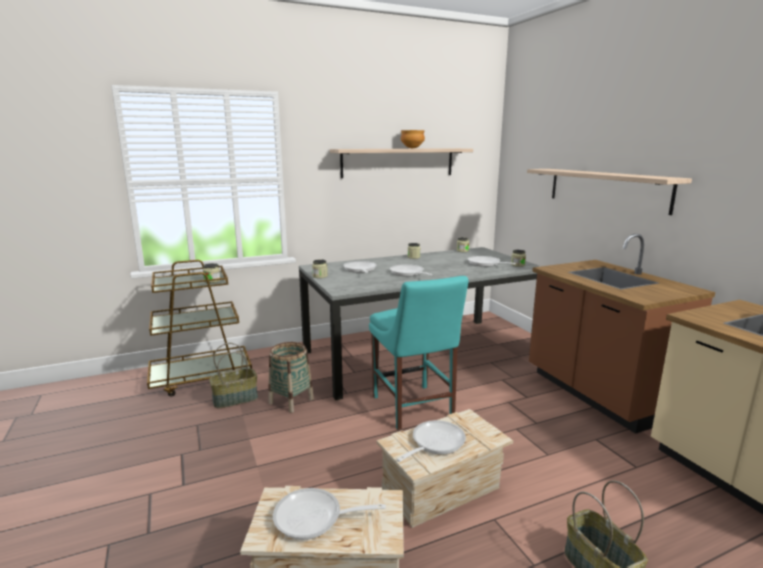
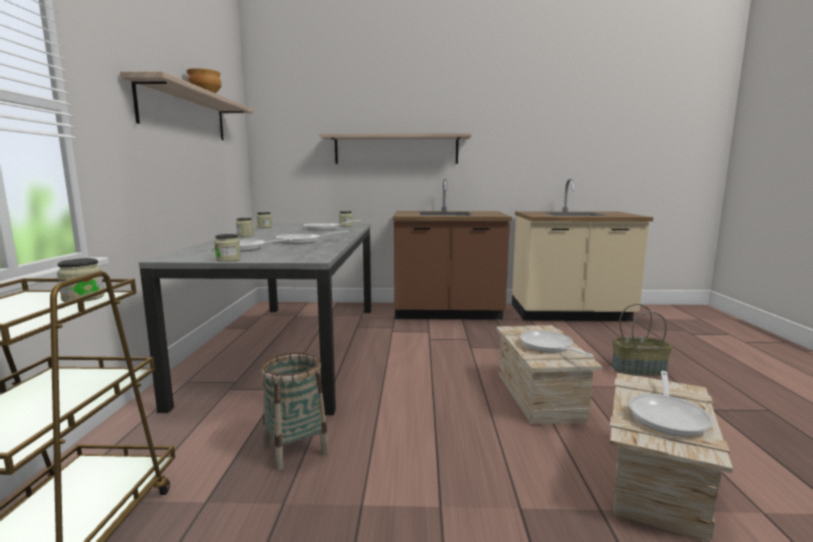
camera: 65 degrees left, 5 degrees down
basket [209,343,258,408] -> none
turquoise chair [369,276,468,430] -> none

